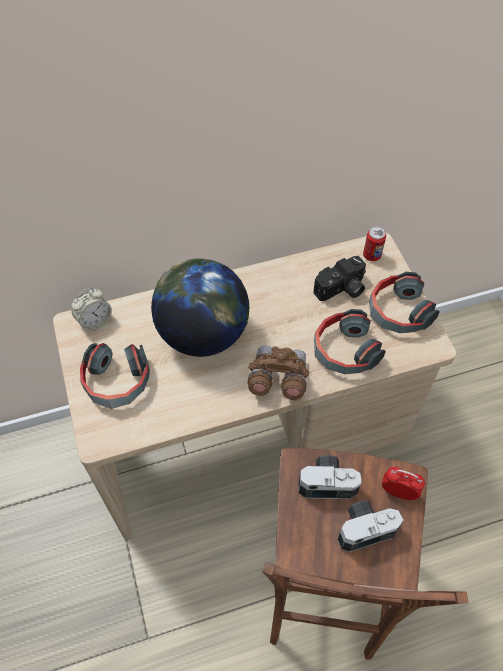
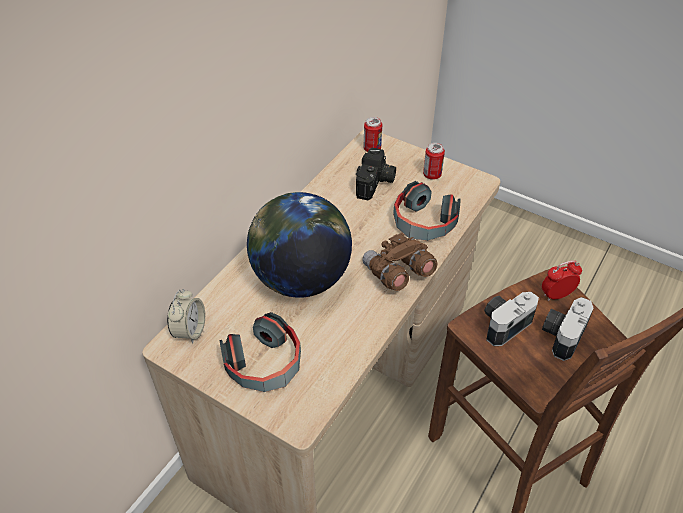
camera: 40 degrees left, 10 degrees down
headphones [369,272,440,333] -> can [423,143,445,180]

